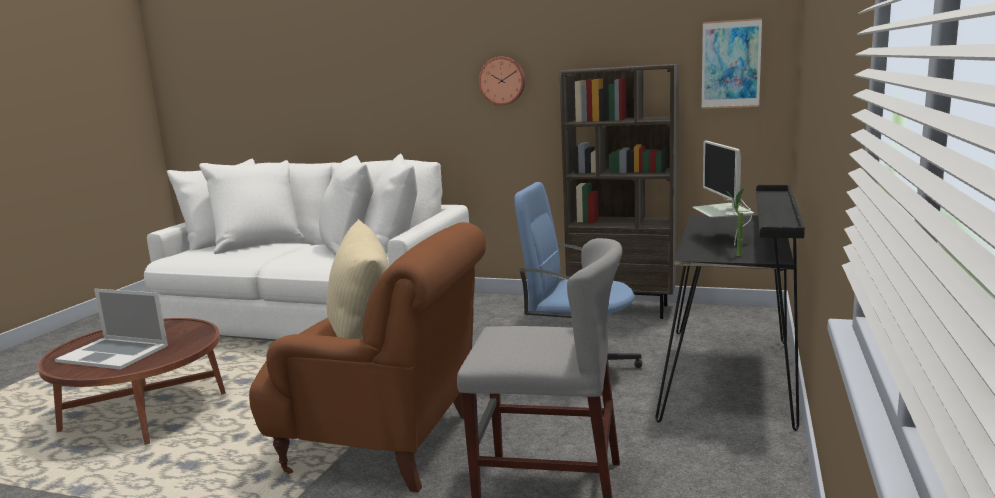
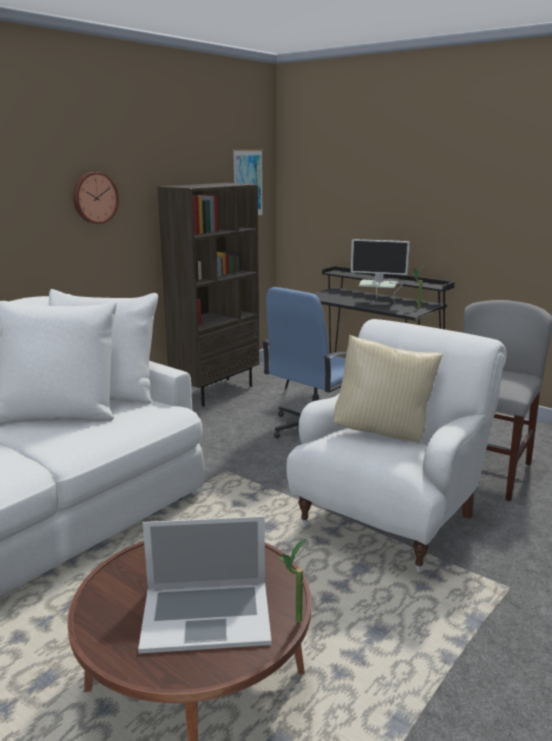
camera: 70 degrees left, 5 degrees up
laptop [55,289,168,370] -> laptop turned 45 degrees clockwise [138,516,272,654]
brown armchair [249,222,486,492] -> white armchair [287,319,507,572]
none -> potted plant [279,539,306,622]

